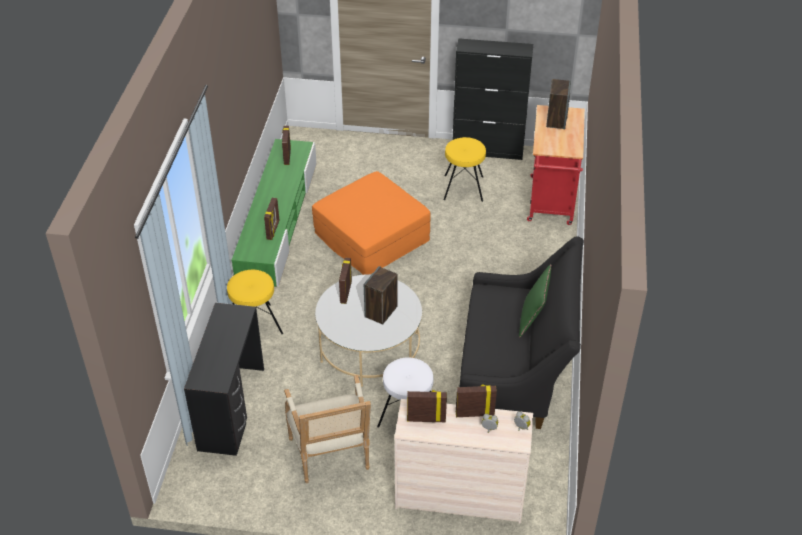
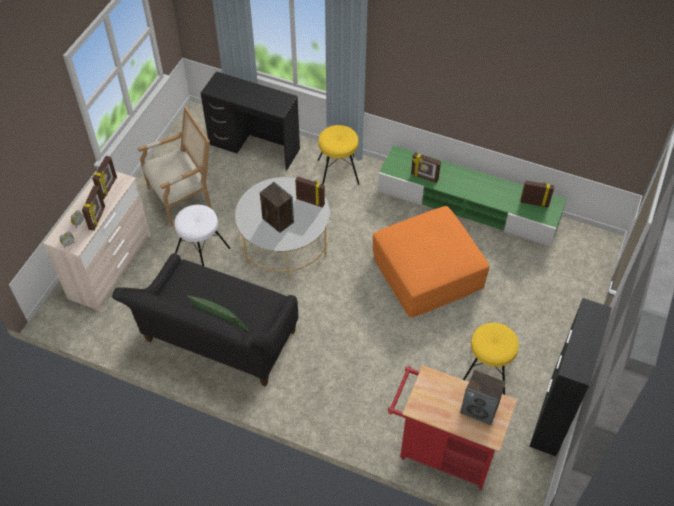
camera: 105 degrees right, 10 degrees up
armchair [284,375,371,483] -> armchair turned 150 degrees clockwise [137,107,211,227]

